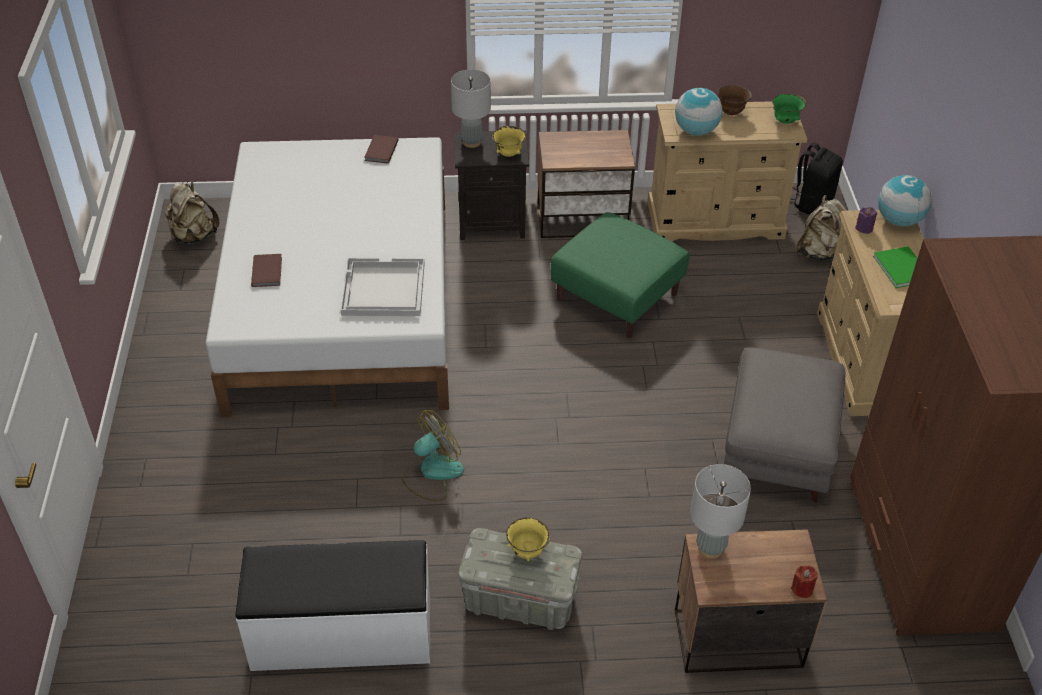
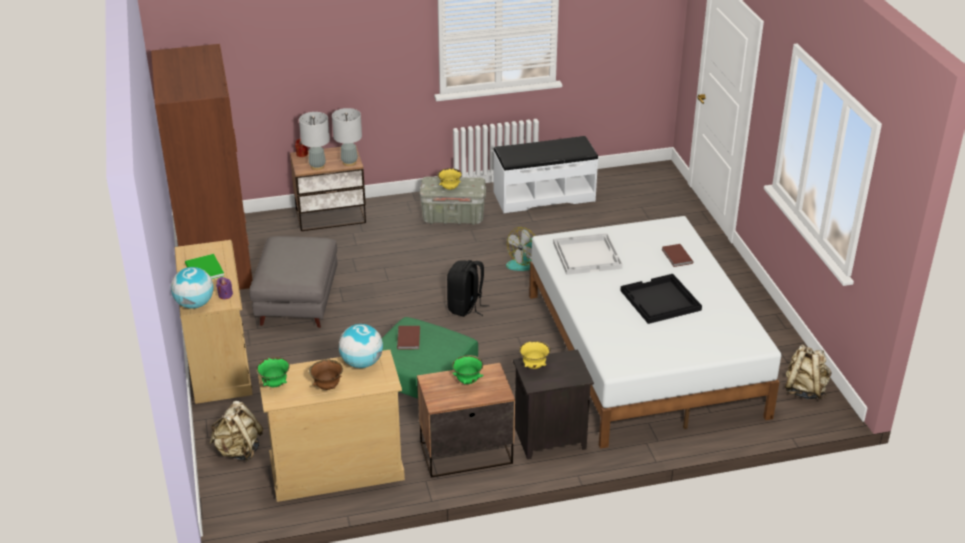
camera: 170 degrees right, 10 degrees down
brown book [365,135,399,164] -> brown book moved to [397,326,420,350]
grey table lamp [451,69,491,148] -> grey table lamp moved to [299,112,330,170]
black backpack [790,143,843,215] -> black backpack moved to [447,260,490,317]
none -> green bowl [452,355,483,384]
none -> black tray [620,274,702,324]

